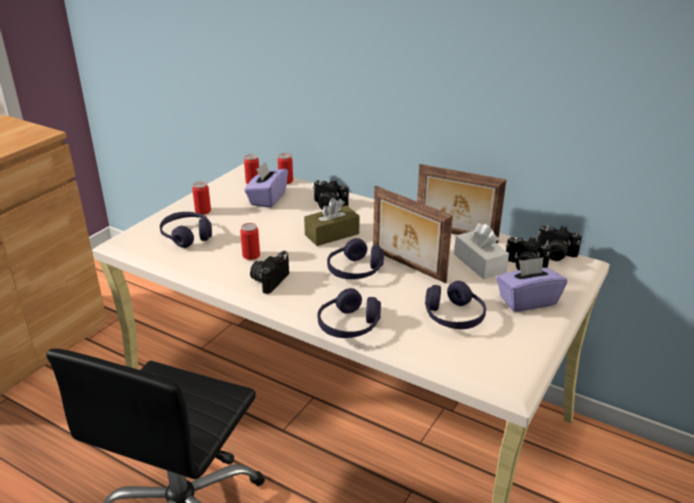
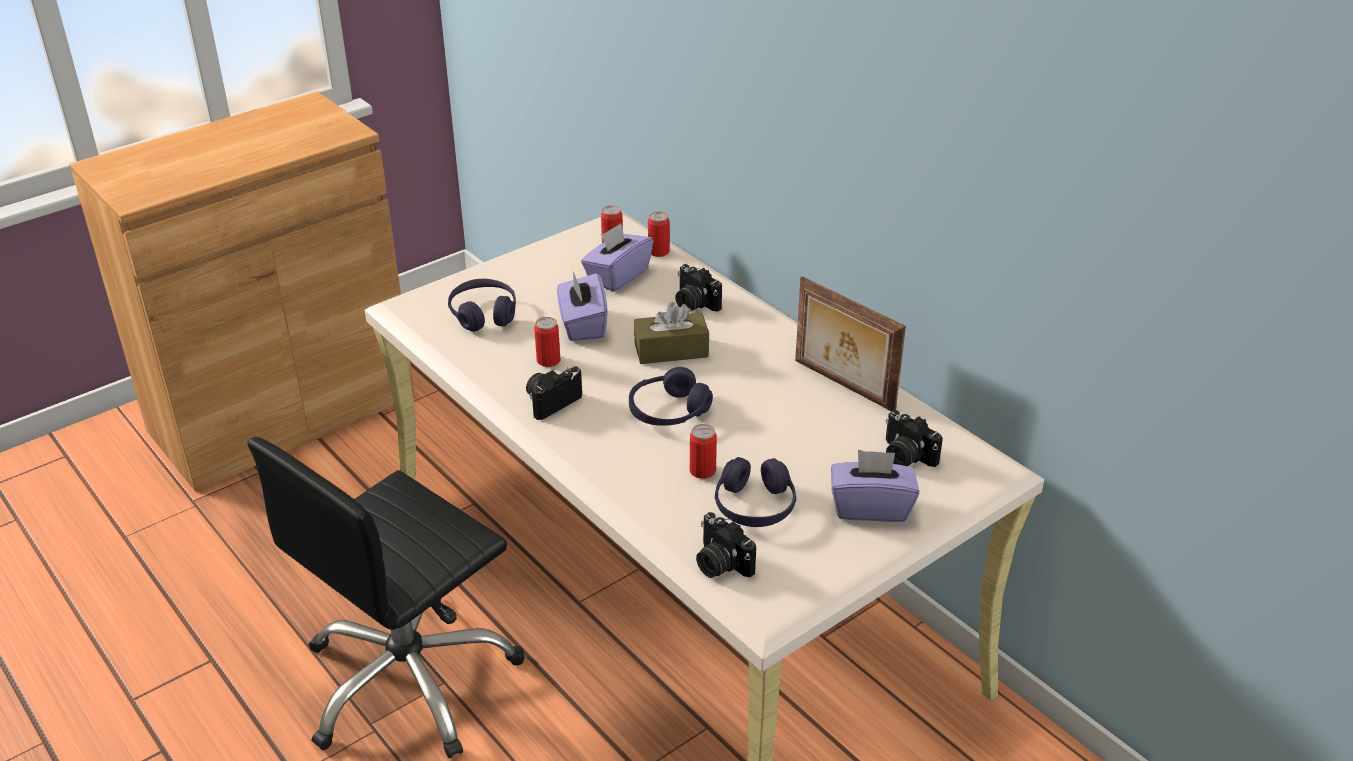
camera: 20 degrees right, 5 degrees up
can [192,181,211,215] -> can moved to [690,424,717,479]
purple headphones [318,288,381,338] -> none
picture frame [373,186,453,283] -> none
white tissue box [454,223,509,279] -> none
camera [537,225,582,261] -> camera moved to [696,512,756,578]
none -> purple tissue box [557,272,608,341]

